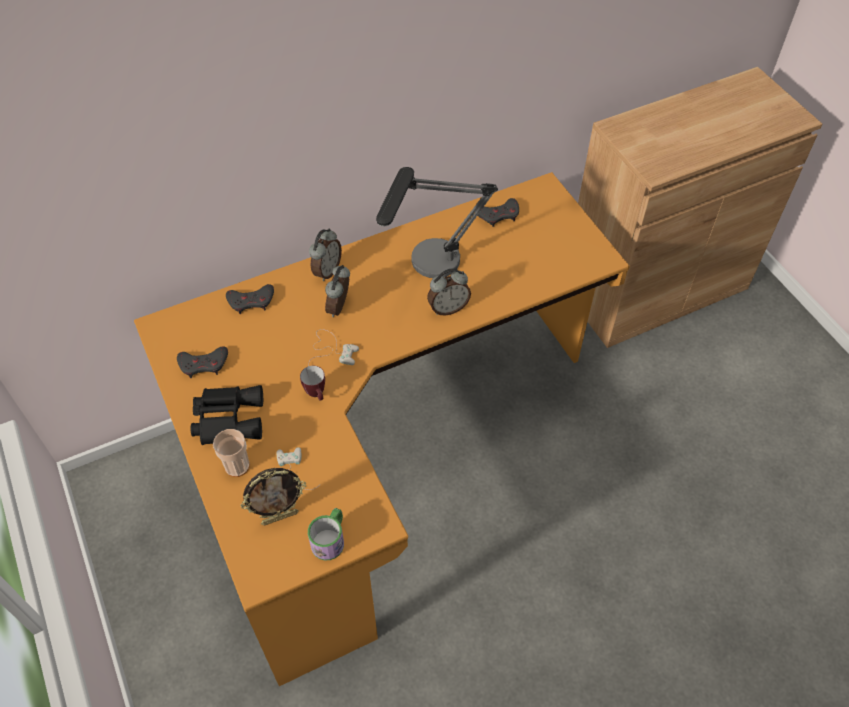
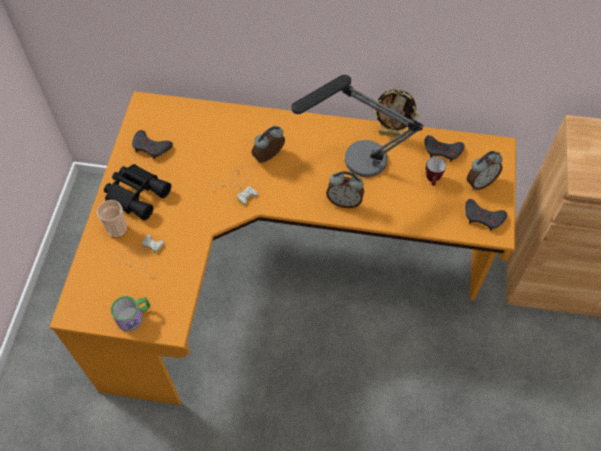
camera: 35 degrees right, 5 degrees up
grey game controller [226,284,274,314] -> grey game controller moved to [465,199,507,231]
picture frame [240,468,306,526] -> picture frame moved to [372,89,419,138]
mug [300,366,325,400] -> mug moved to [426,157,446,186]
alarm clock [309,229,342,281] -> alarm clock moved to [467,151,503,190]

